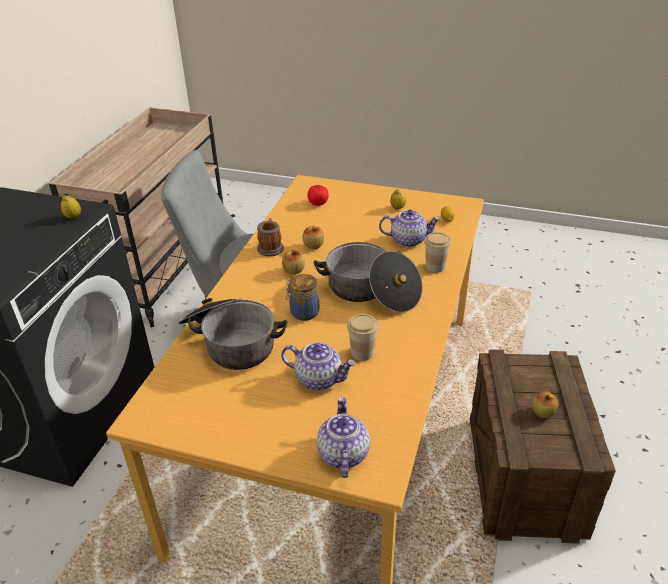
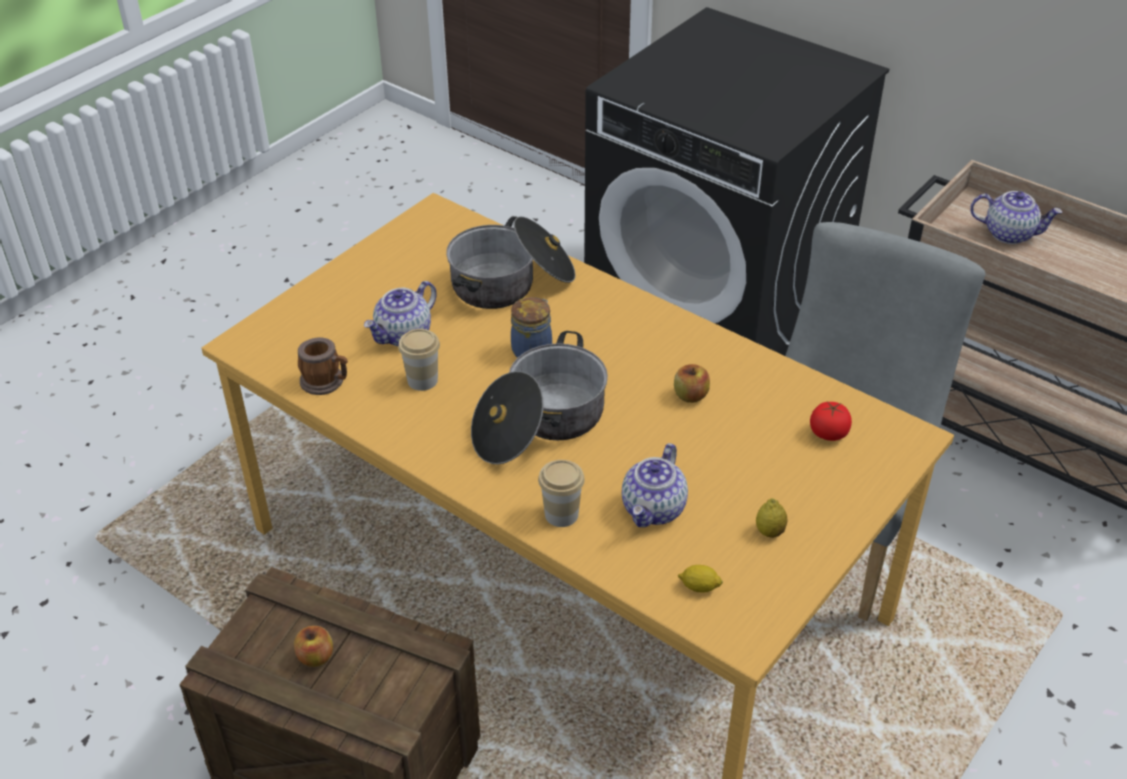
camera: 110 degrees right, 5 degrees up
lemon [61,195,81,219] -> none
mug [257,218,284,256] -> mug moved to [298,337,348,395]
apple [282,250,305,275] -> none
teapot [317,397,370,478] -> teapot moved to [970,191,1063,244]

